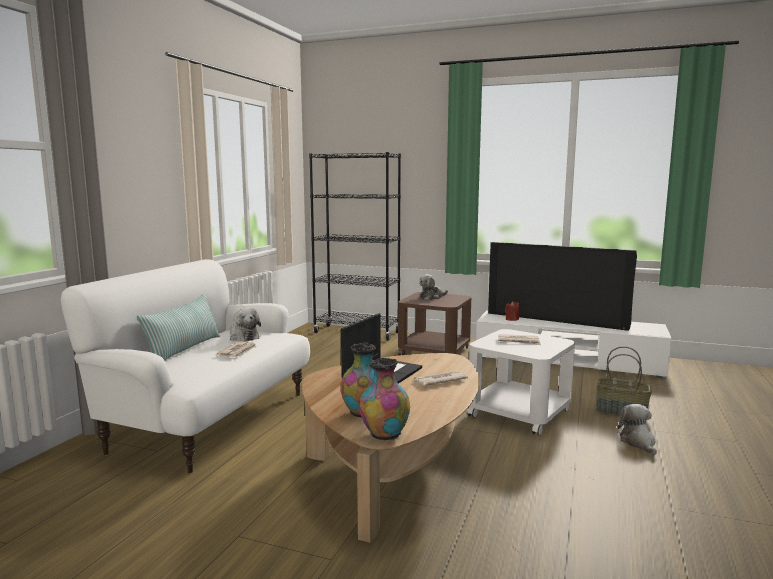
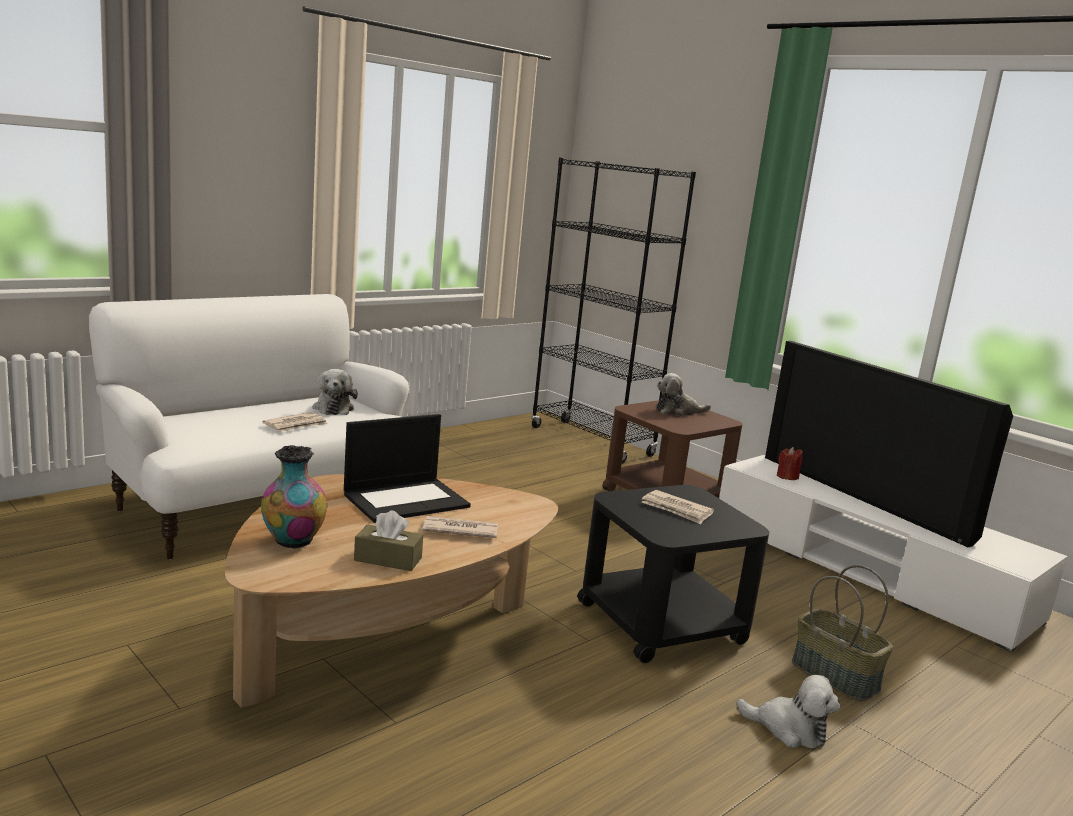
camera: 25 degrees right, 5 degrees up
pillow [137,294,220,361] -> none
vase [360,358,410,440] -> none
white side table [467,329,575,436] -> black side table [577,485,769,663]
plush toy [618,404,657,456] -> plush toy turned 90 degrees clockwise [737,675,840,749]
none -> brown tissue box [354,510,423,571]

